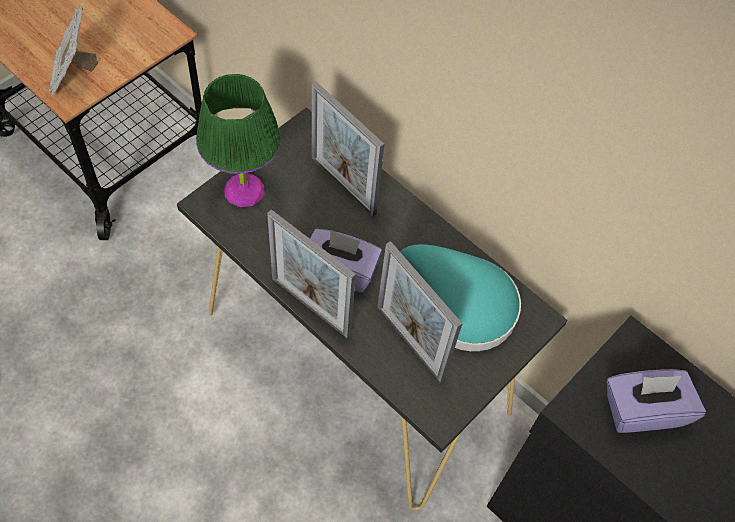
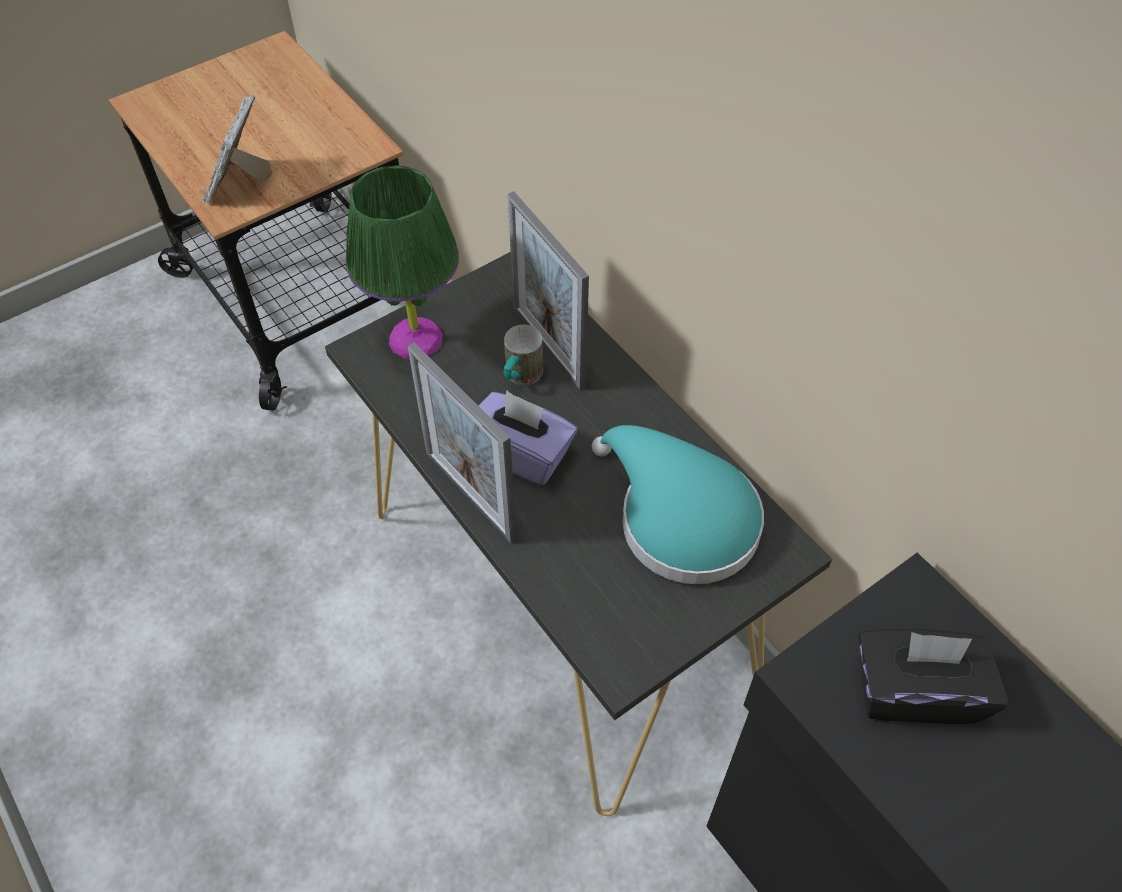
camera: 15 degrees right, 5 degrees down
picture frame [377,241,462,383] -> none
purple tissue box [607,369,706,433] -> black tissue box [858,628,1008,724]
none -> mug [504,325,543,385]

